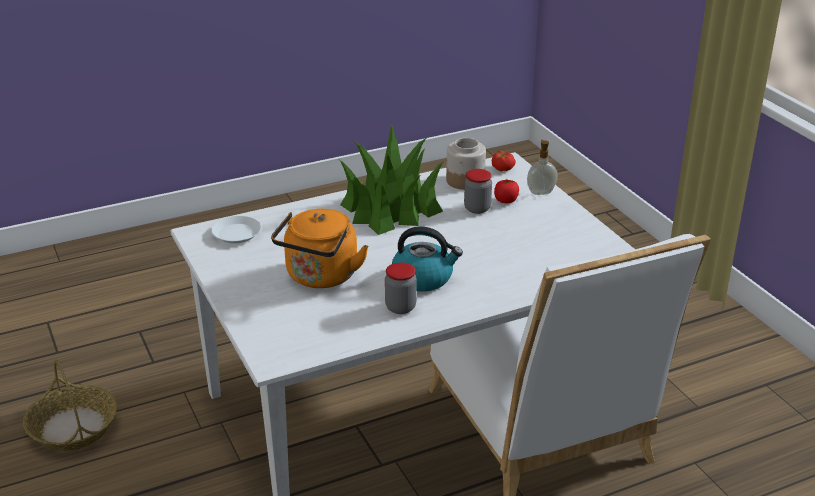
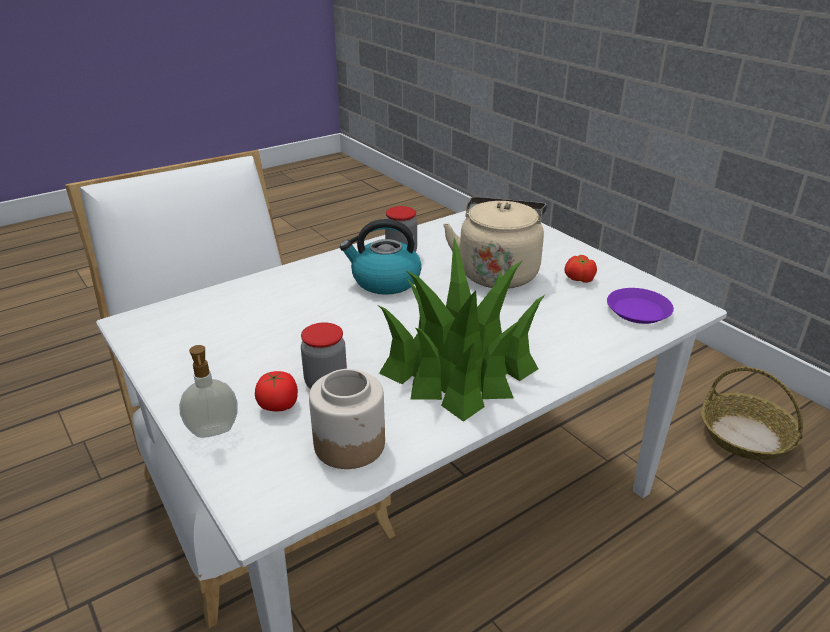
camera: 170 degrees right, 0 degrees up
white plate [211,216,261,243] -> purple plate [607,288,674,324]
orange kettle [271,209,369,288] -> beige kettle [443,197,547,289]
tomato [492,151,516,172] -> tomato moved to [565,255,597,283]

